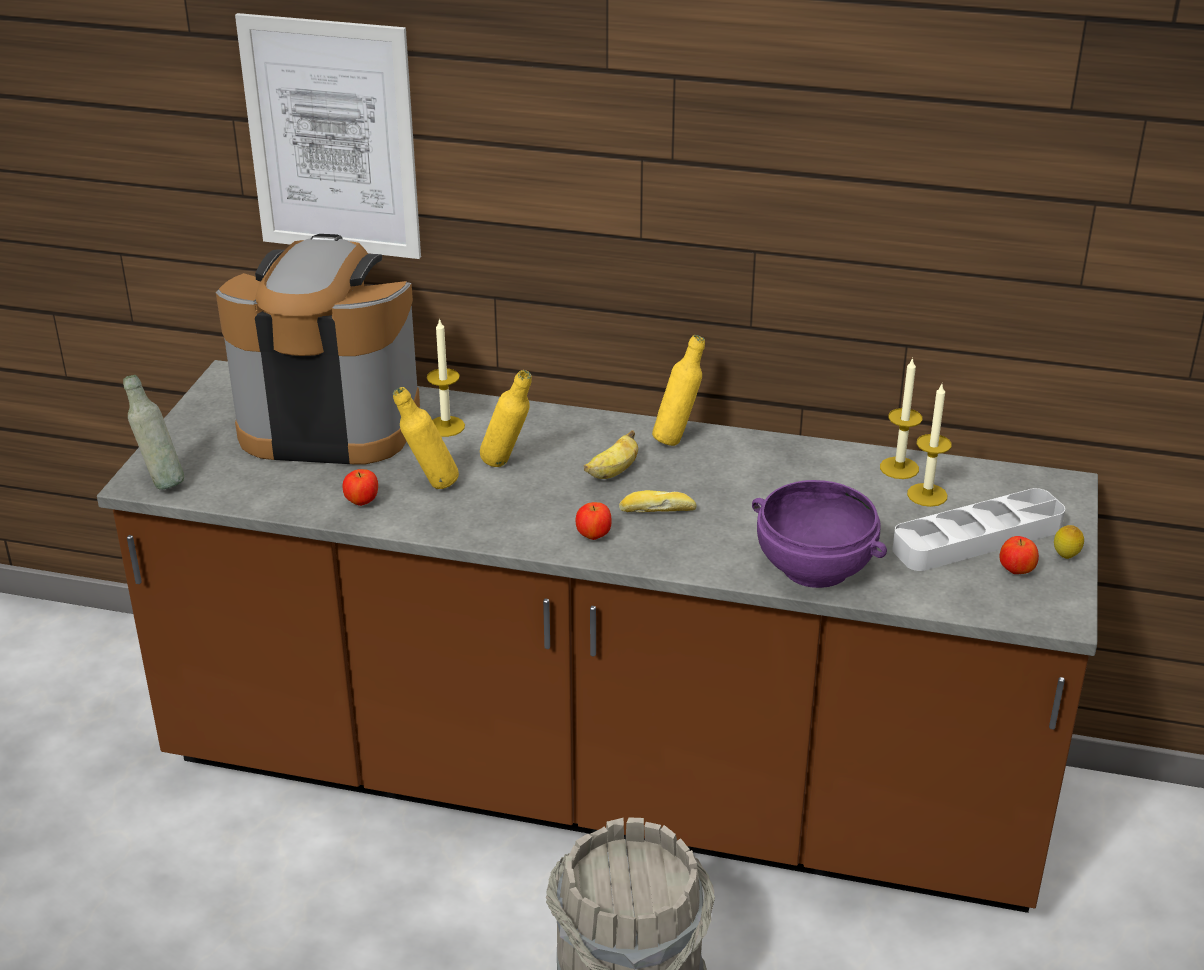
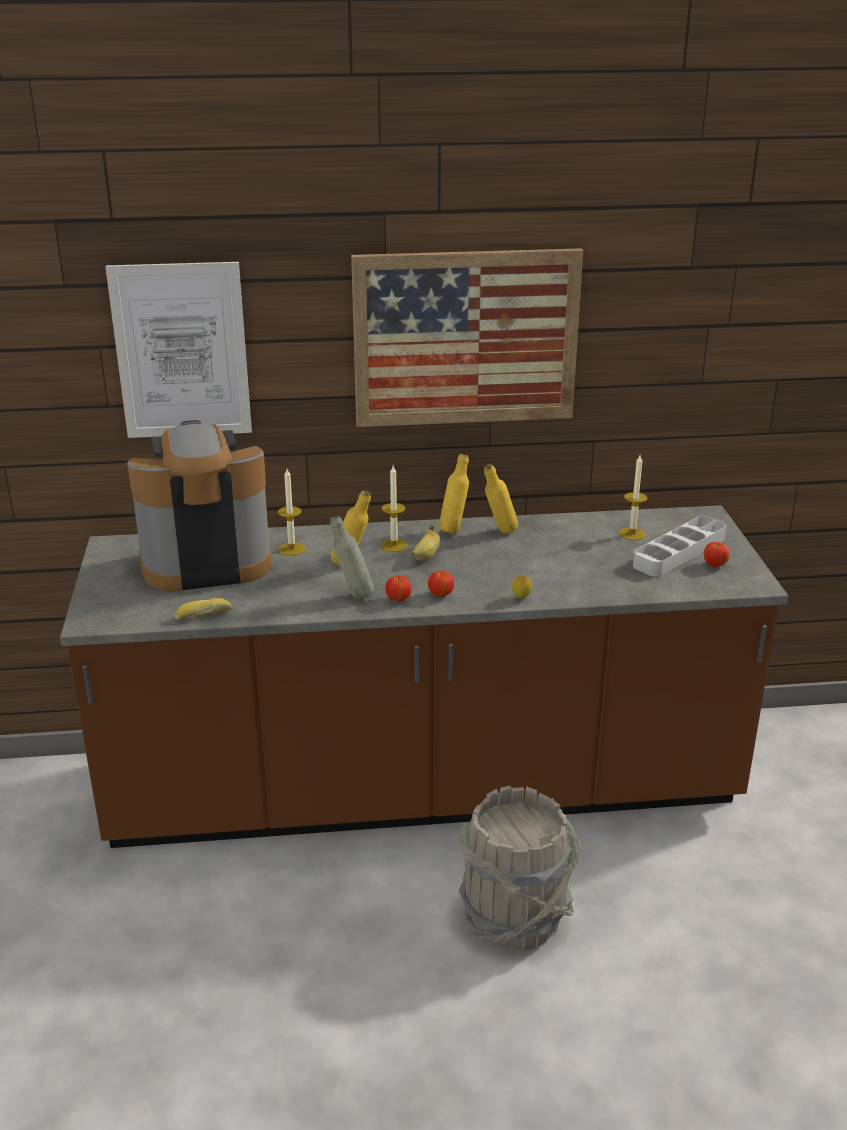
camera: 20 degrees left, 5 degrees down
grey bottle [123,375,184,490] -> grey bottle moved to [330,516,374,599]
apple [343,469,378,506] -> apple moved to [385,575,411,602]
yellow bottle [393,387,459,489] -> yellow bottle moved to [484,464,518,534]
bread [619,490,697,512] -> bread moved to [174,598,232,620]
purple bowl [752,480,887,588] -> none
candle [880,357,922,479] -> candle moved to [381,466,408,552]
lemon [1054,525,1084,559] -> lemon moved to [512,575,532,599]
none -> picture [351,248,583,427]

